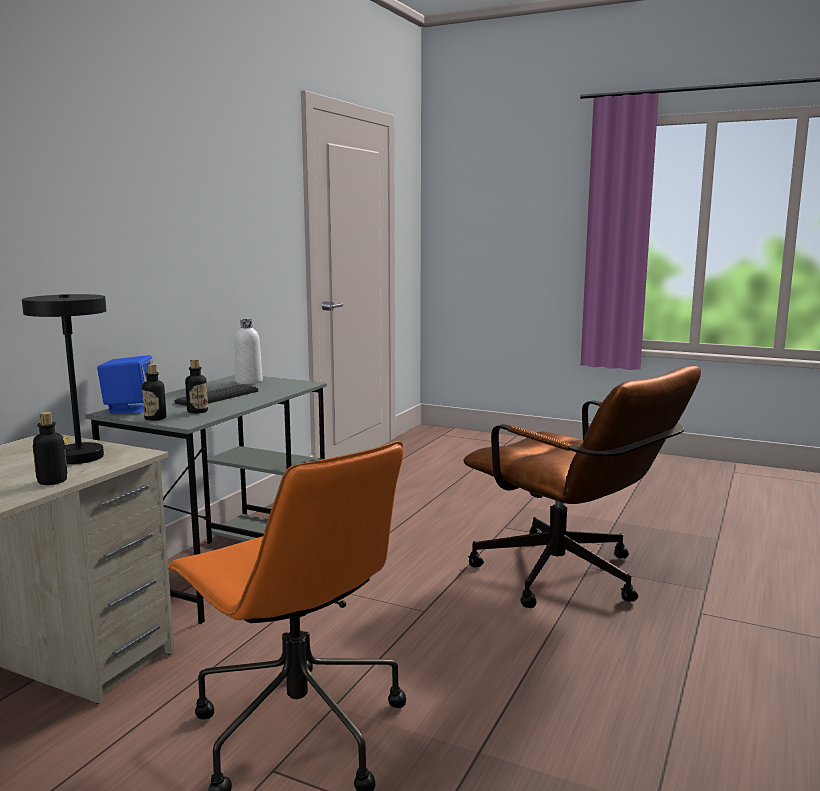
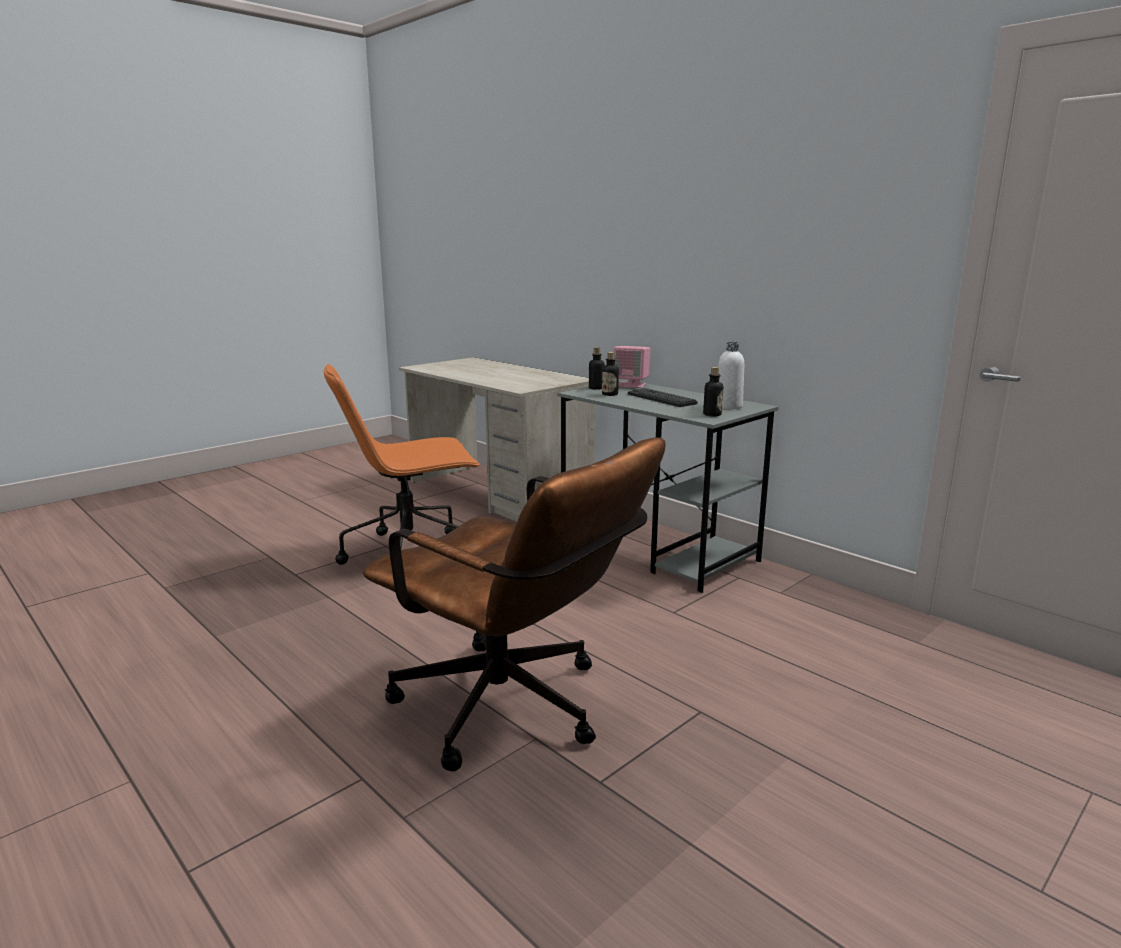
camera: 110 degrees right, 5 degrees up
black table lamp [22,294,107,464] -> none
bottle [33,412,68,485] -> bottle moved to [703,367,723,416]
blue speaker [97,355,153,414] -> pink speaker [613,346,650,388]
brown office chair [463,366,701,608] -> brown office chair turned 120 degrees counterclockwise [363,438,666,772]

